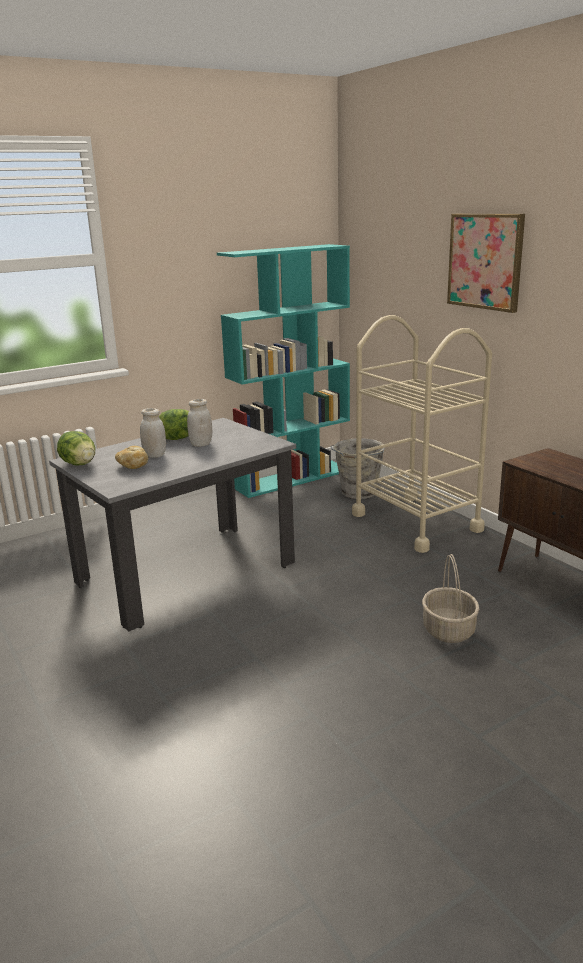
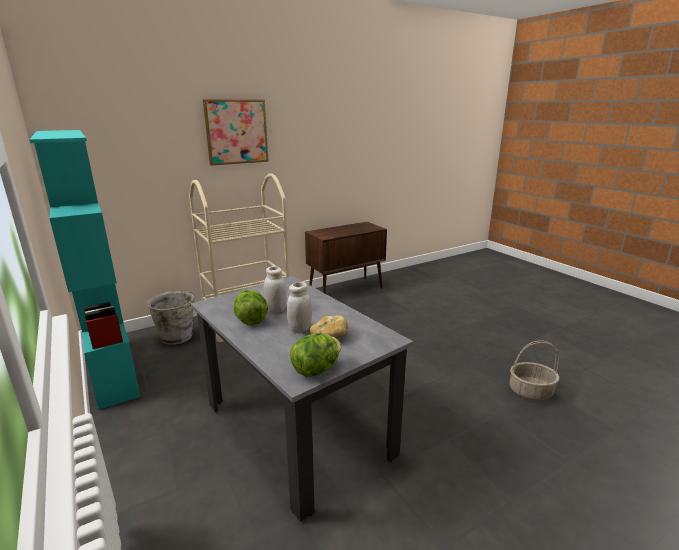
camera: 90 degrees left, 0 degrees up
basket [422,554,479,643] -> basket moved to [510,341,559,401]

